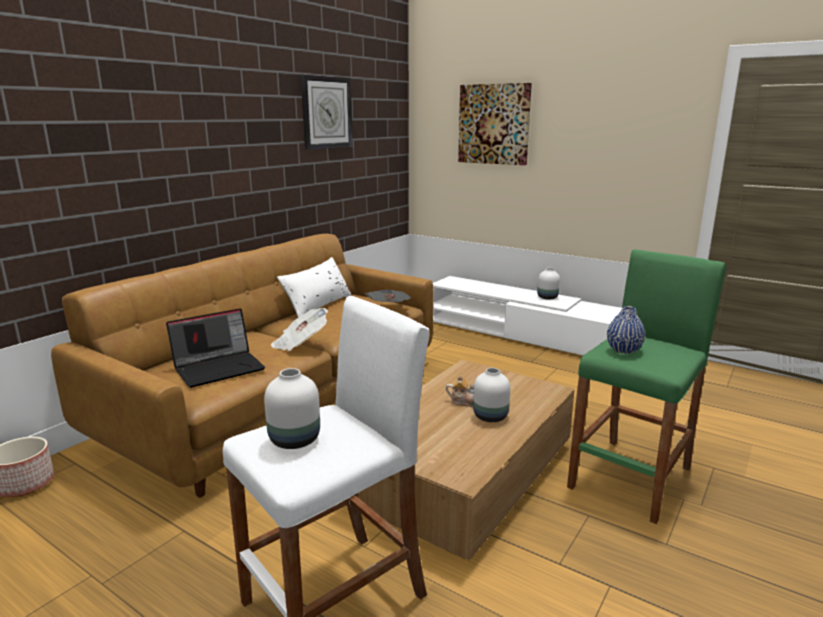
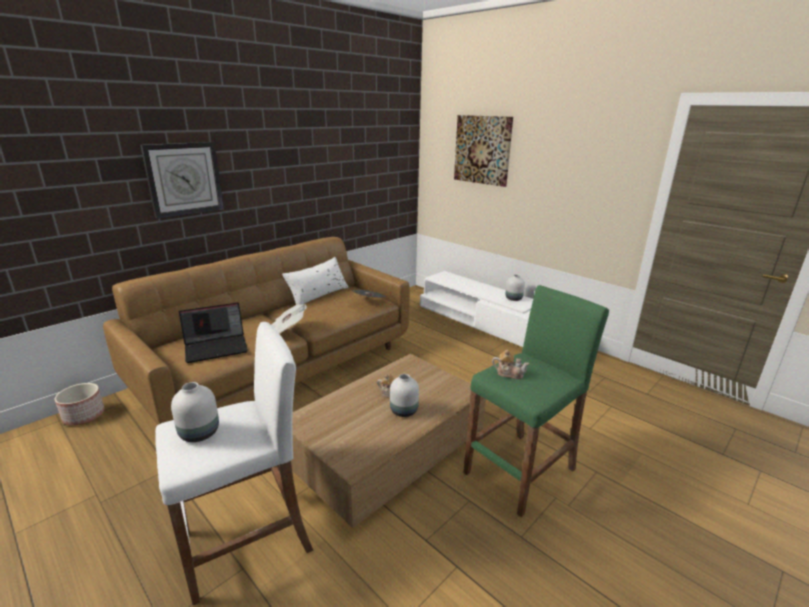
camera: 10 degrees right, 5 degrees up
wall clock [301,75,353,150] -> wall clock moved to [140,142,224,219]
blue vase [607,306,645,354] -> teapot [492,350,529,379]

